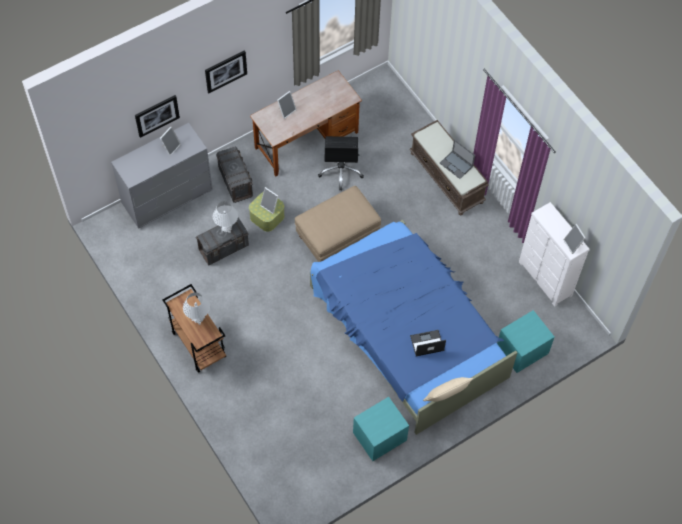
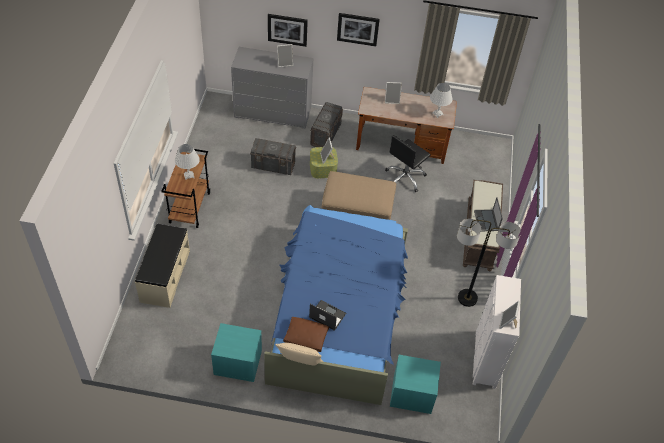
camera: 40 degrees right, 10 degrees down
white table lamp [213,201,238,233] -> white table lamp moved to [430,83,453,118]
none -> beige bench [135,224,190,308]
none -> brown pillow [283,317,329,352]
none -> floor lamp [457,219,521,307]

